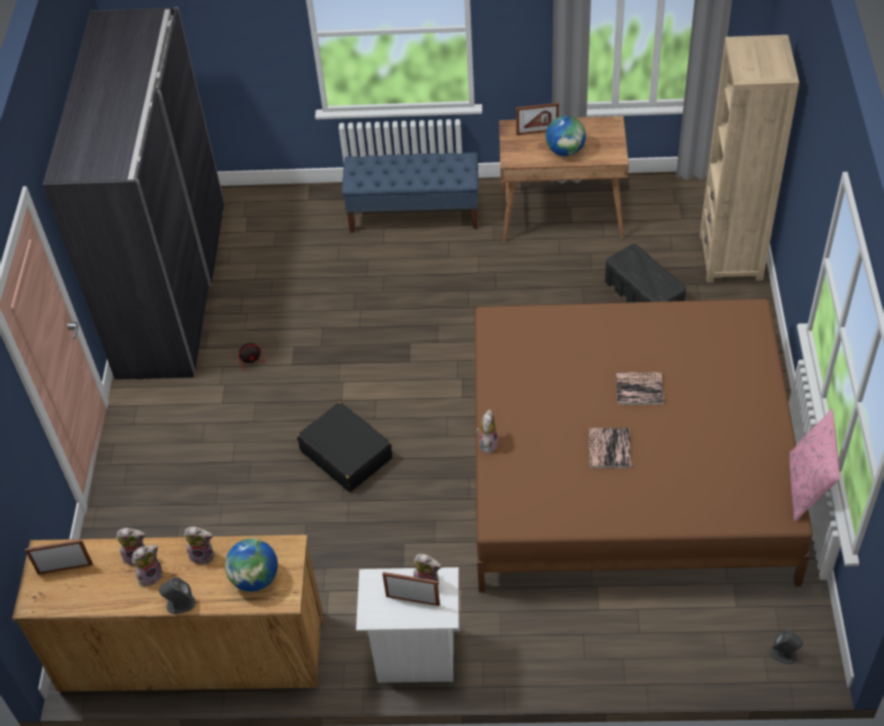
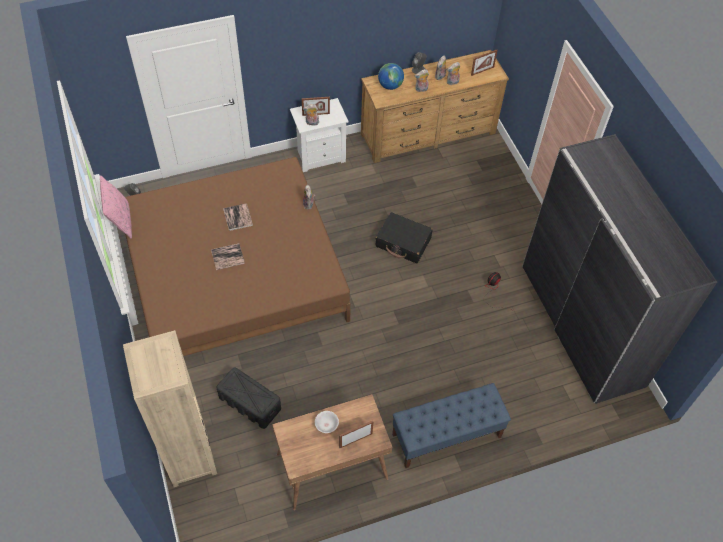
camera: 155 degrees right, 5 degrees up
globe [546,115,586,156] -> white bowl [315,411,339,433]

